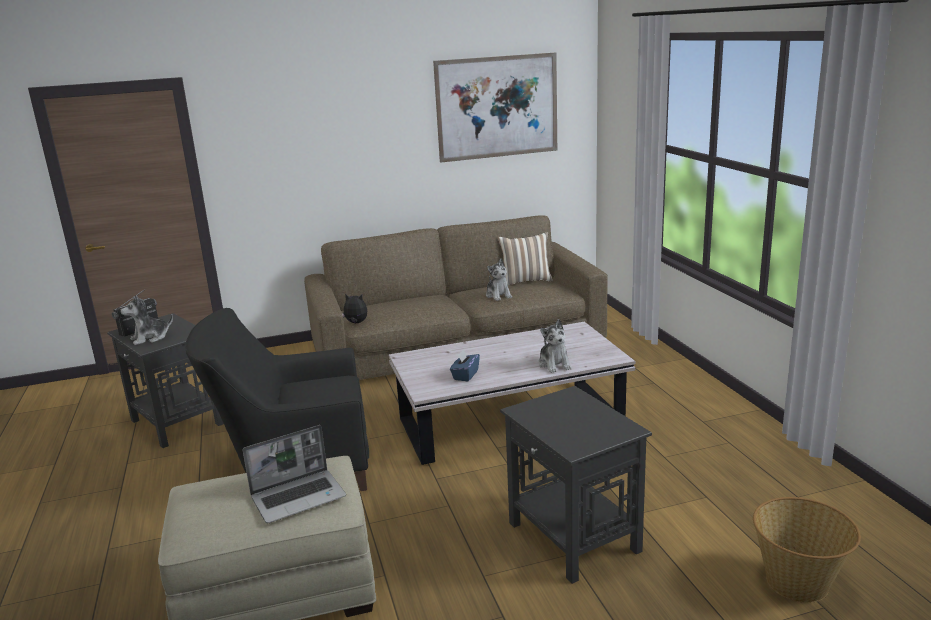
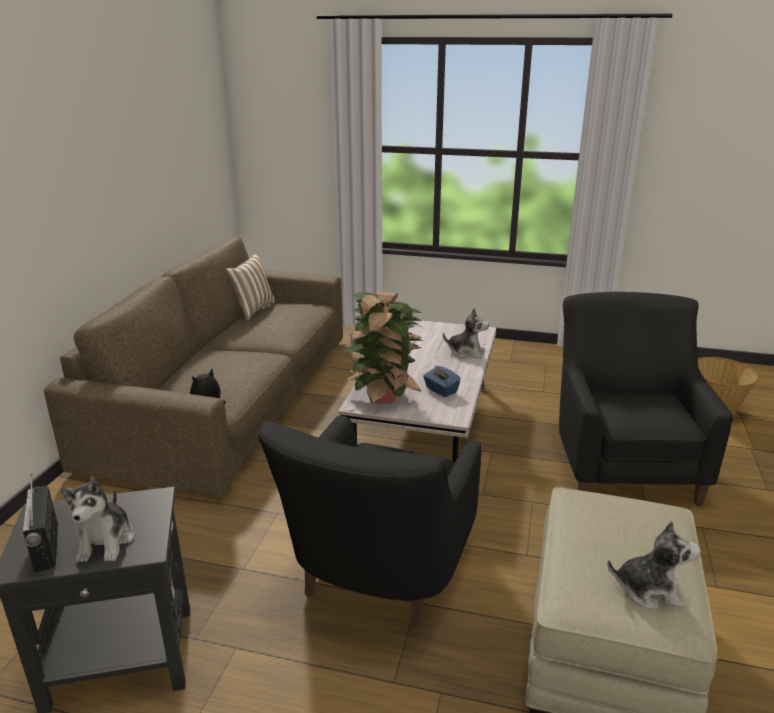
camera: 60 degrees left, 5 degrees up
laptop [243,425,346,523] -> none
picture [433,53,557,163] -> none
plush toy [486,259,512,301] -> plush toy moved to [608,521,701,610]
black side table [500,386,652,584] -> black armchair [559,292,733,506]
none -> potted plant [344,291,423,404]

